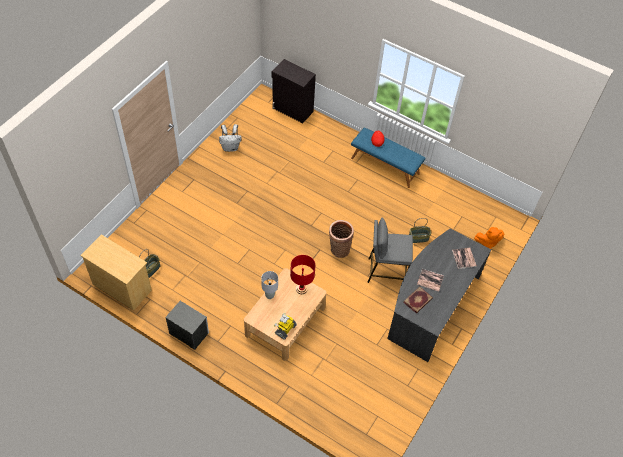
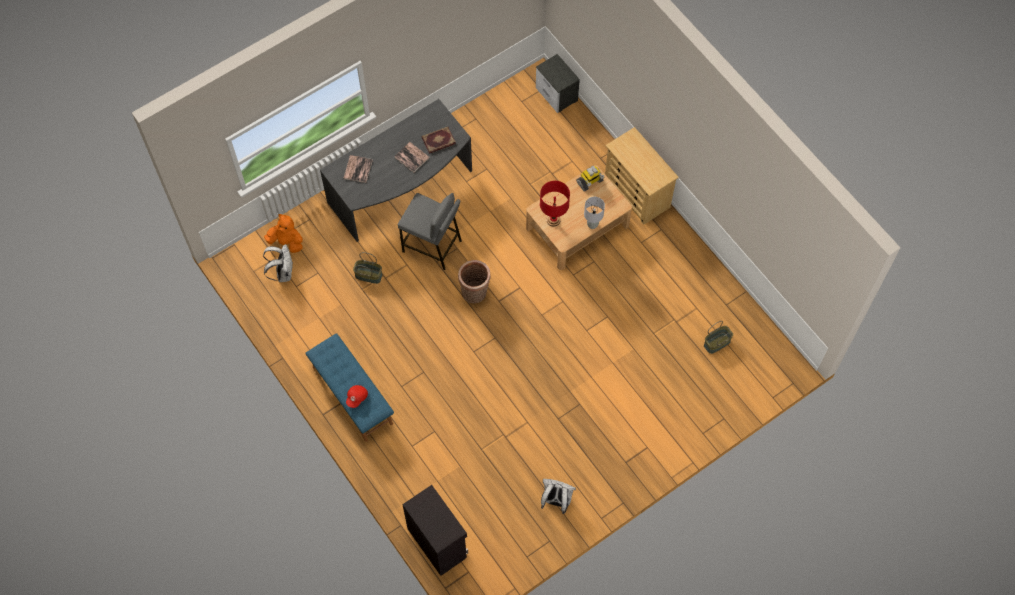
camera: 155 degrees left, 10 degrees up
beige dresser [80,235,152,310] -> beige dresser moved to [605,127,679,225]
nightstand [165,301,209,350] -> nightstand moved to [536,54,580,113]
none -> white backpack [263,244,293,282]

